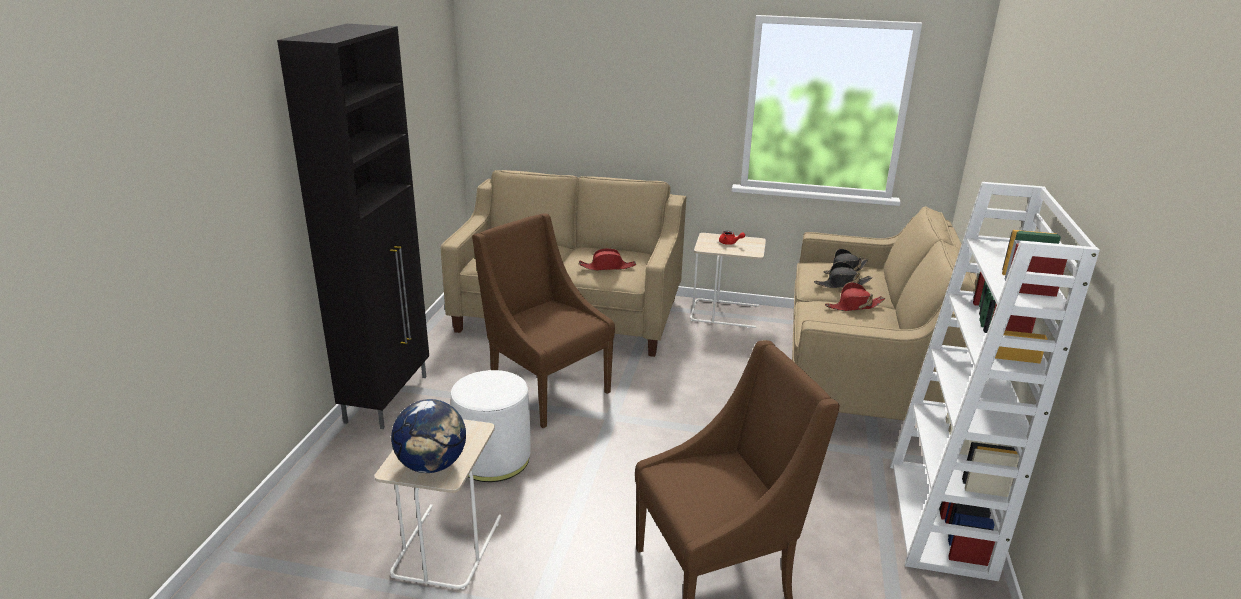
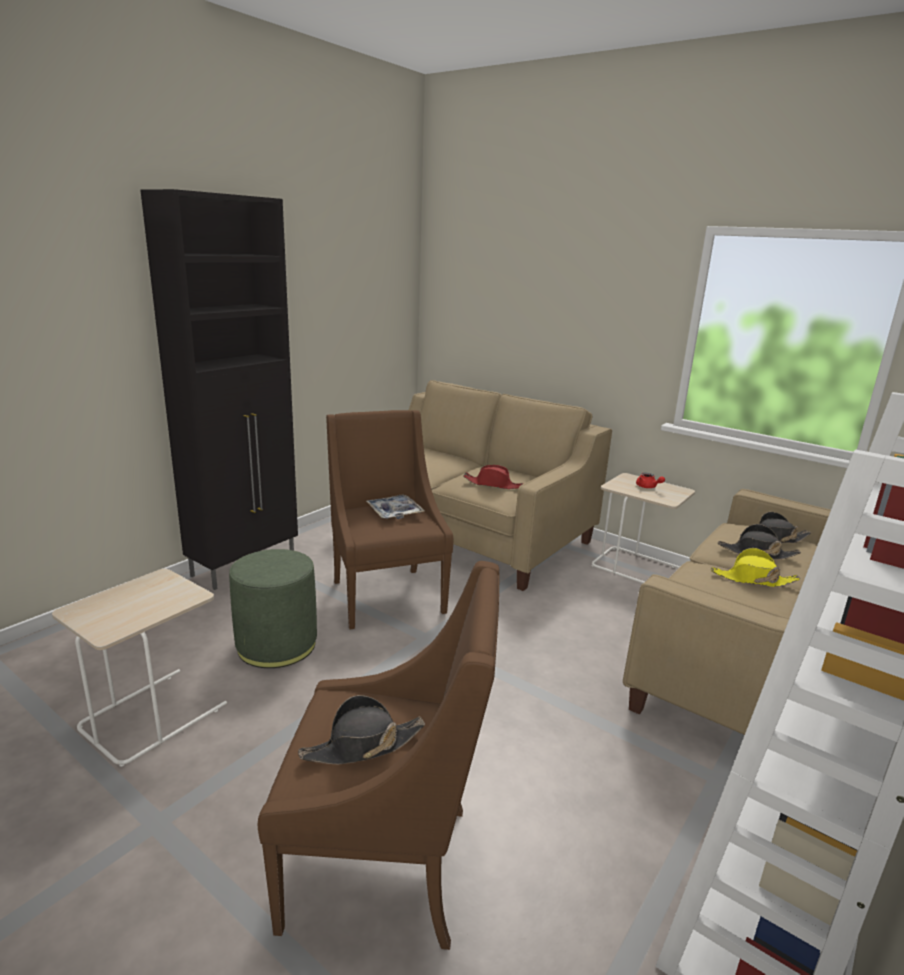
camera: 25 degrees right, 5 degrees down
globe [391,399,466,473] -> none
white ottoman [451,370,531,482] -> green ottoman [229,549,317,668]
red hat [825,282,885,311] -> yellow hat [711,548,801,587]
none -> black hat [298,695,425,764]
none -> tray [366,494,425,519]

